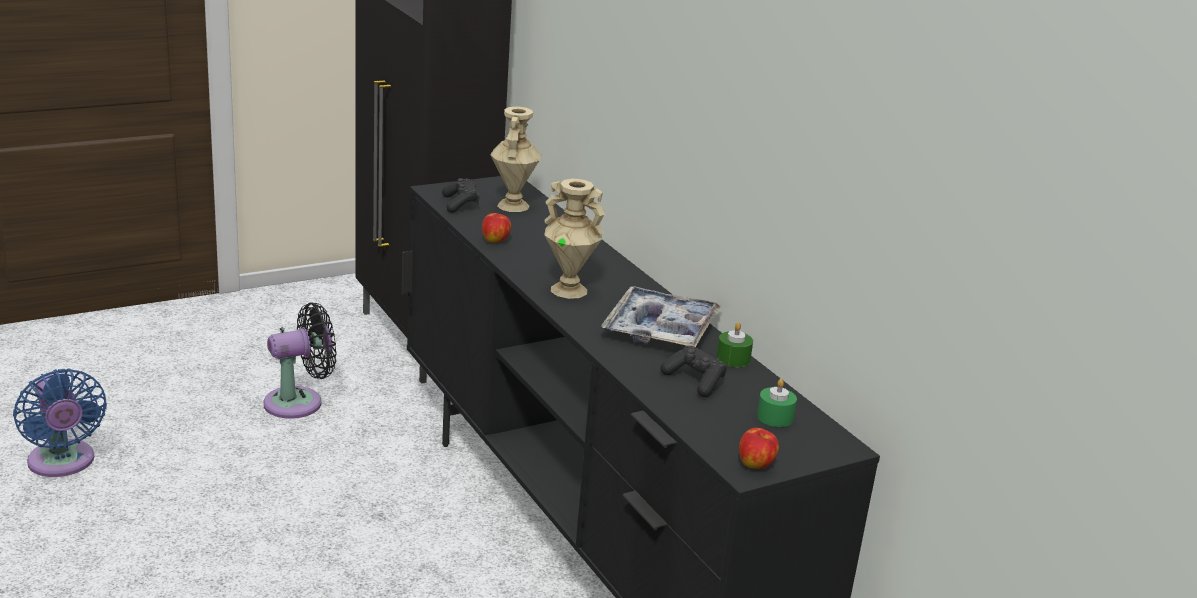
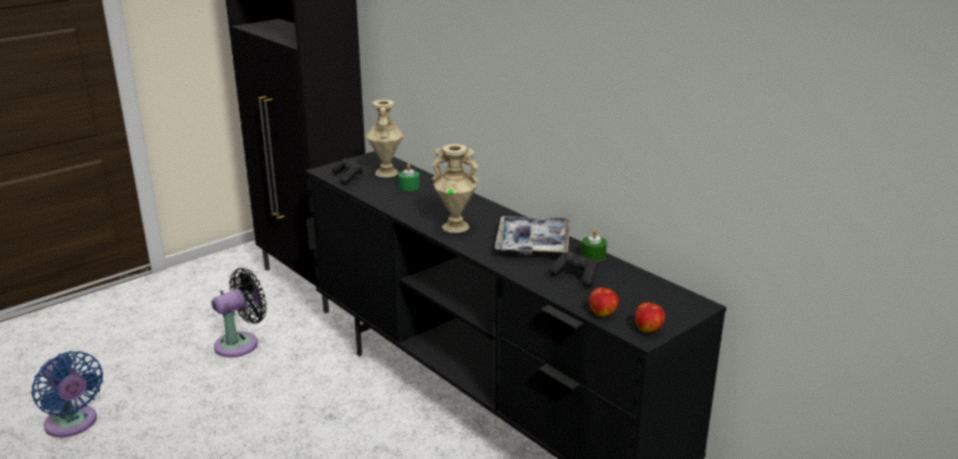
camera: 10 degrees left, 0 degrees up
apple [482,213,511,243] -> apple moved to [589,288,619,317]
green candle [757,379,797,427] -> green candle moved to [398,164,420,191]

